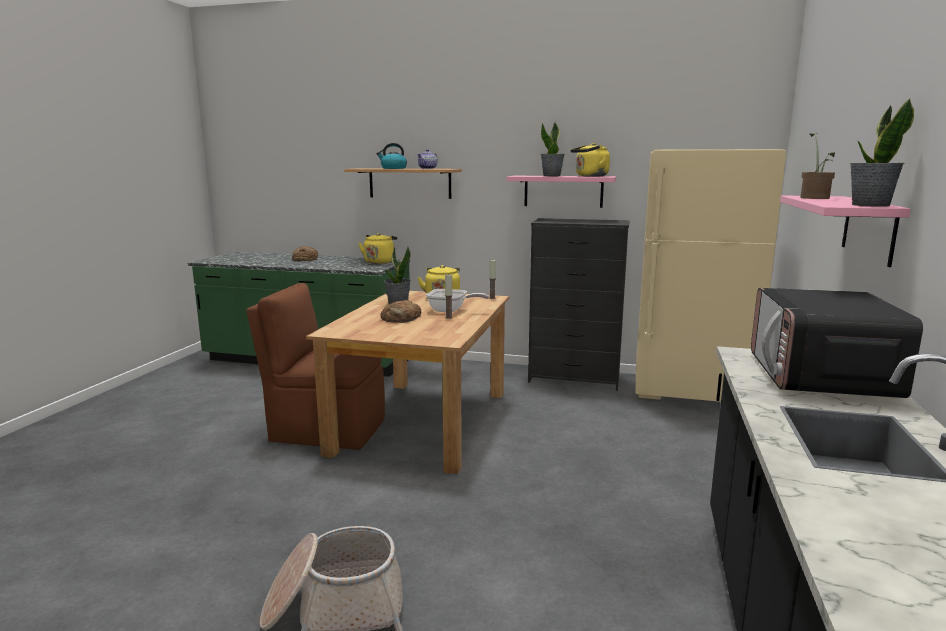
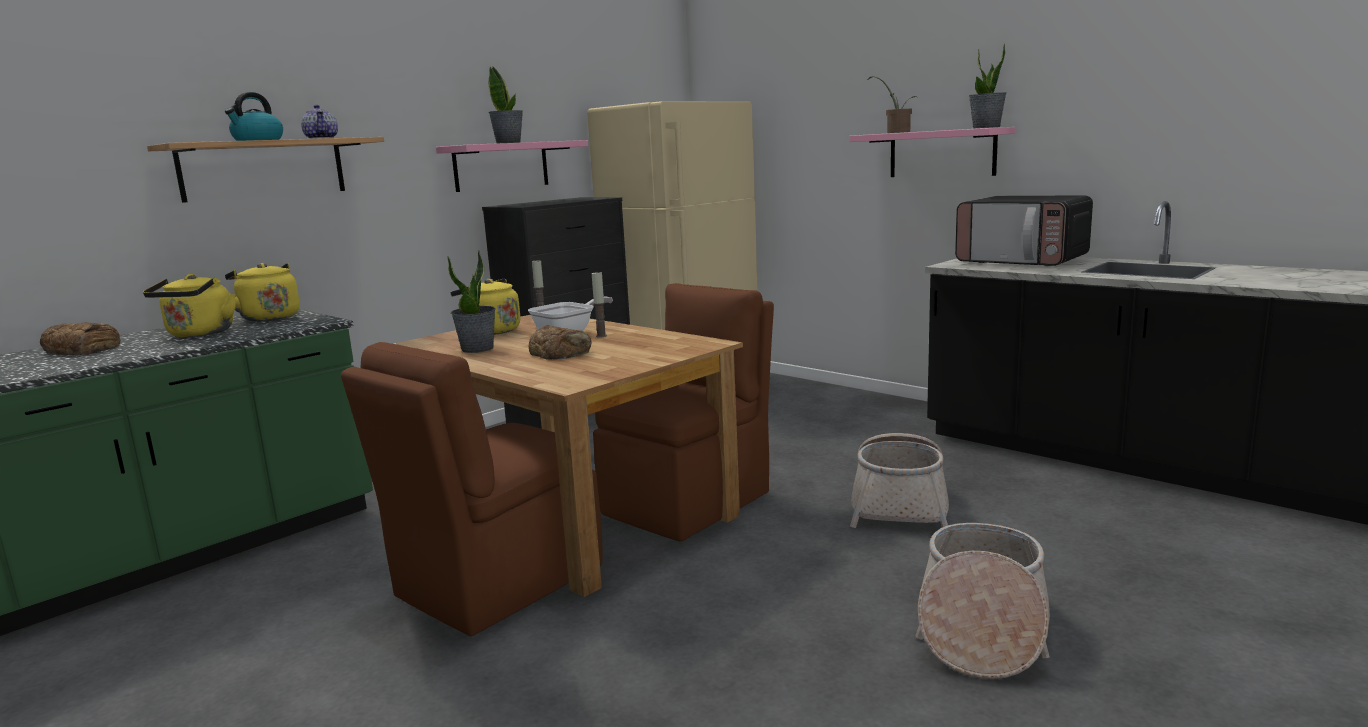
camera: 60 degrees left, 0 degrees up
yellow kettle [571,143,610,177] -> yellow kettle moved to [143,274,236,337]
none -> brown chair [593,283,774,541]
none -> basket [850,433,949,528]

